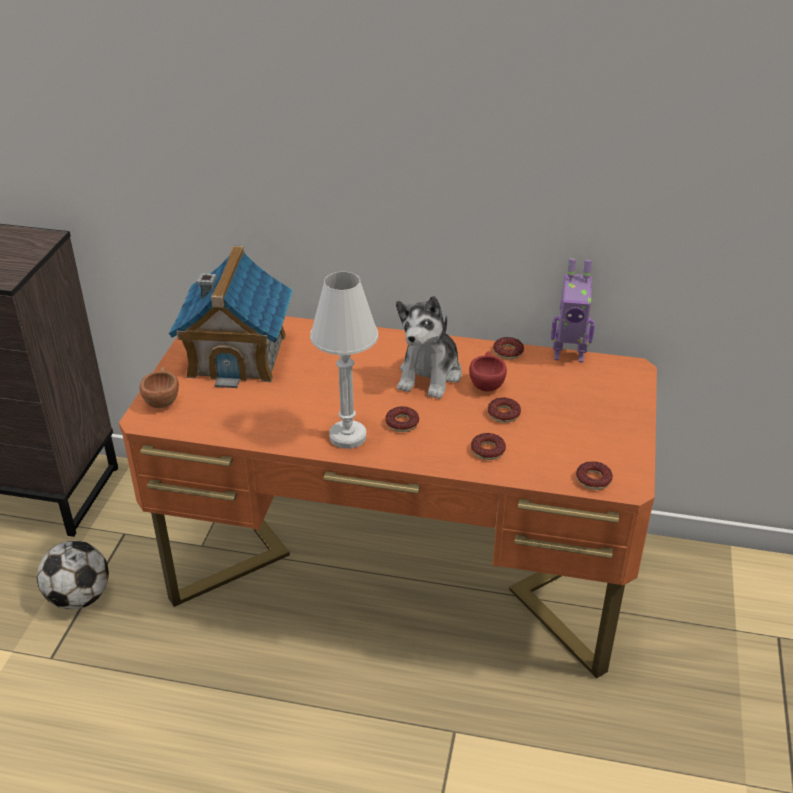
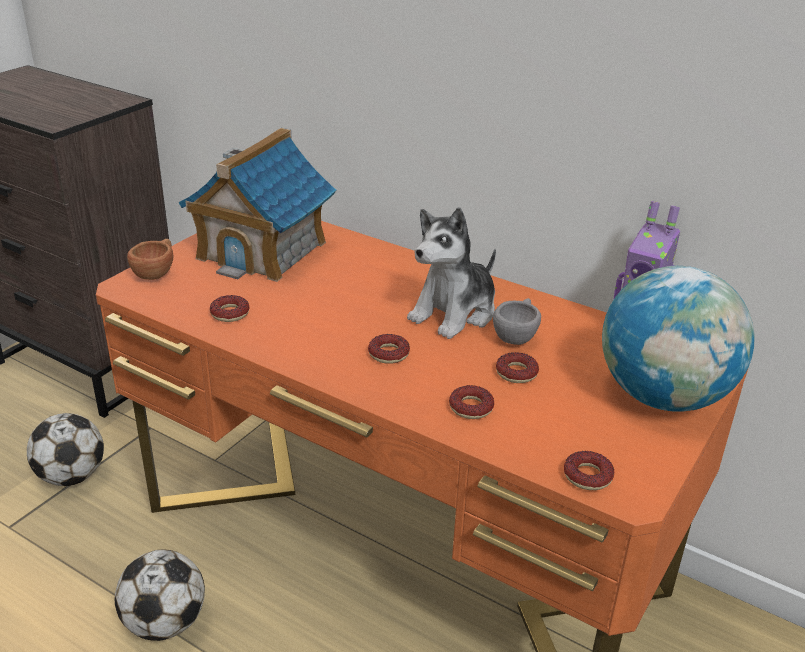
camera: 20 degrees right, 5 degrees down
white table lamp [310,272,378,449] -> none
red cup [469,351,507,391] -> grey cup [493,298,541,345]
donut [493,337,524,359] -> donut moved to [210,295,250,322]
none -> football [115,549,205,641]
none -> globe [602,266,755,412]

